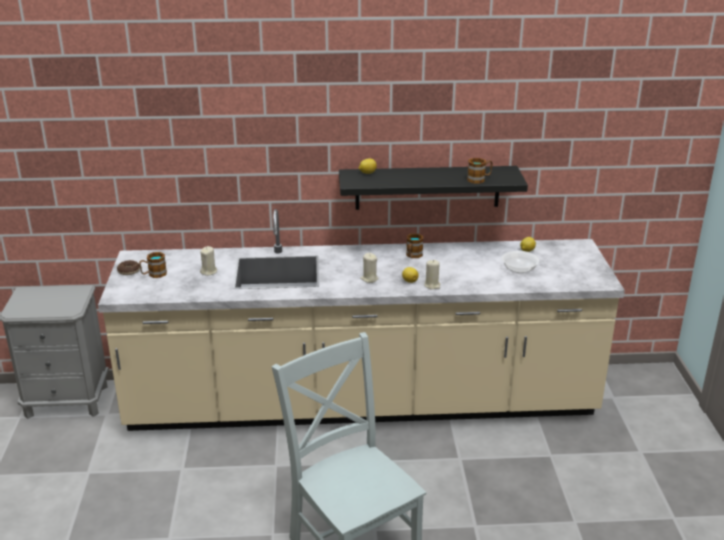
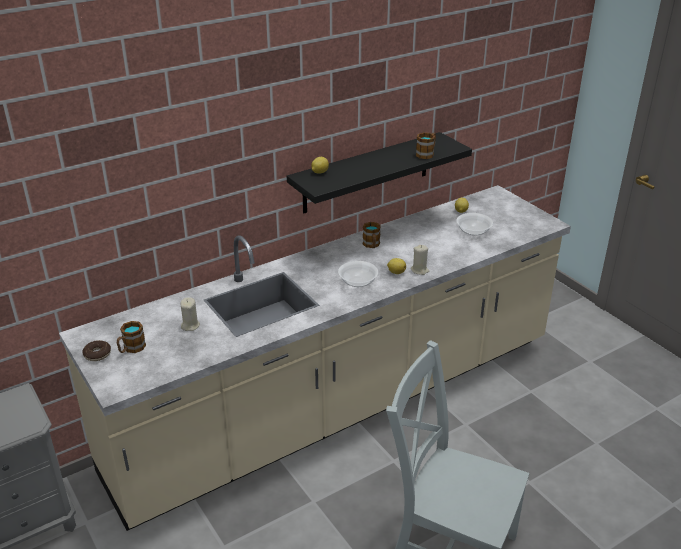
camera: 30 degrees left, 5 degrees up
beige candle [360,253,379,283] -> bowl [338,261,378,287]

